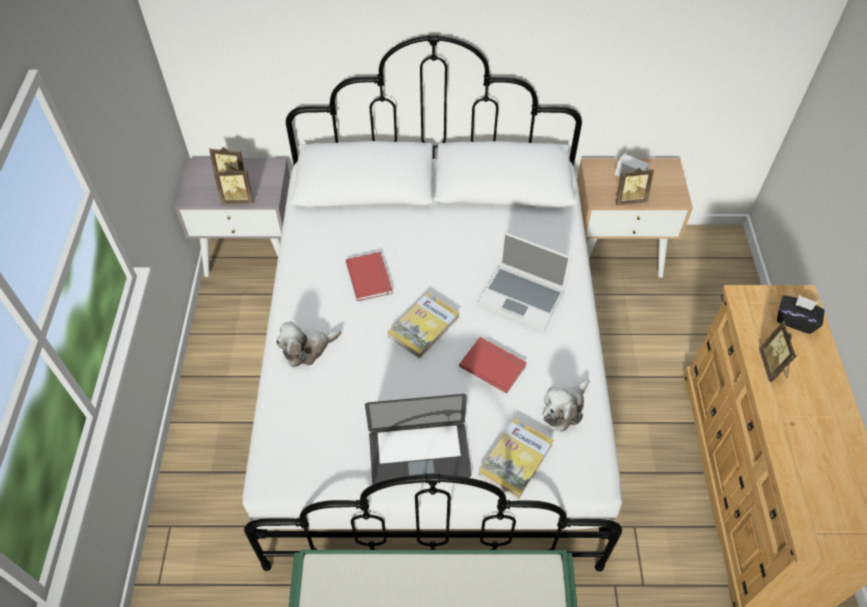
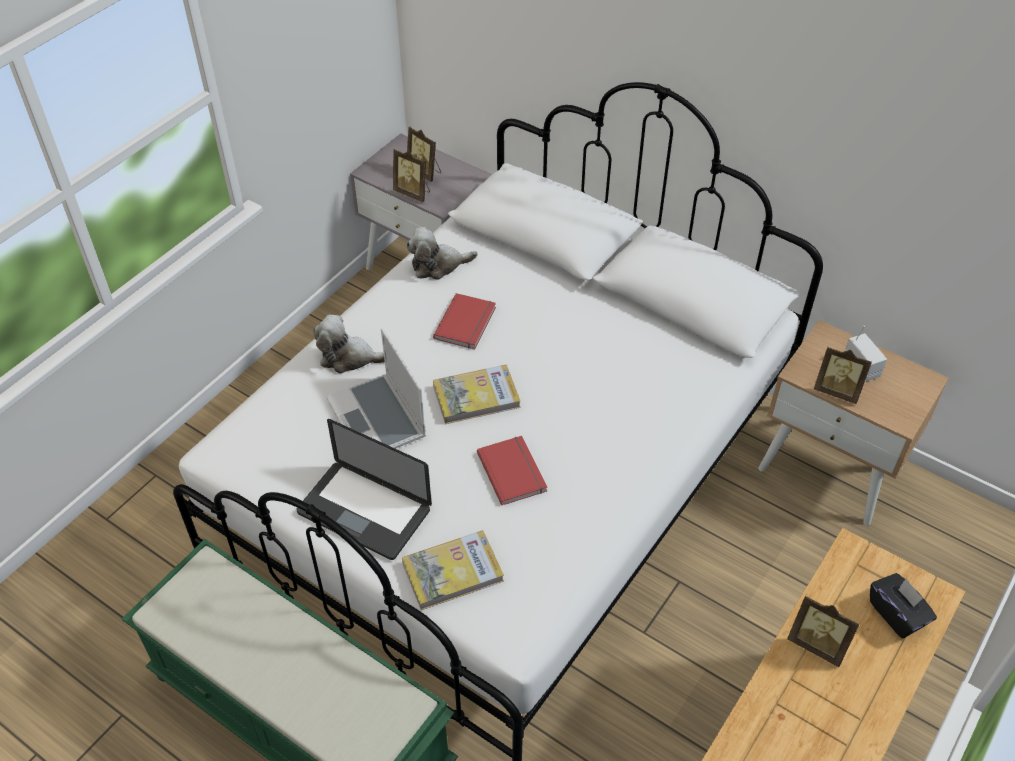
camera: 35 degrees right, 5 degrees down
laptop [477,231,572,331] -> laptop moved to [326,328,426,449]
plush toy [543,379,590,432] -> plush toy moved to [406,227,478,280]
picture frame [759,321,797,382] -> picture frame turned 90 degrees counterclockwise [787,594,860,667]

